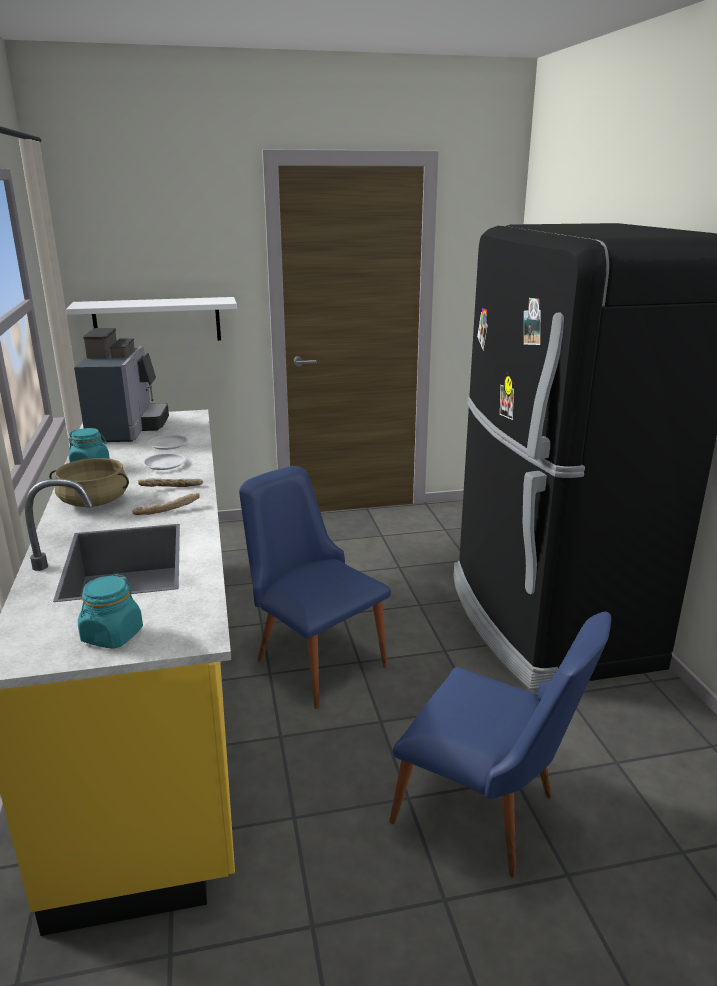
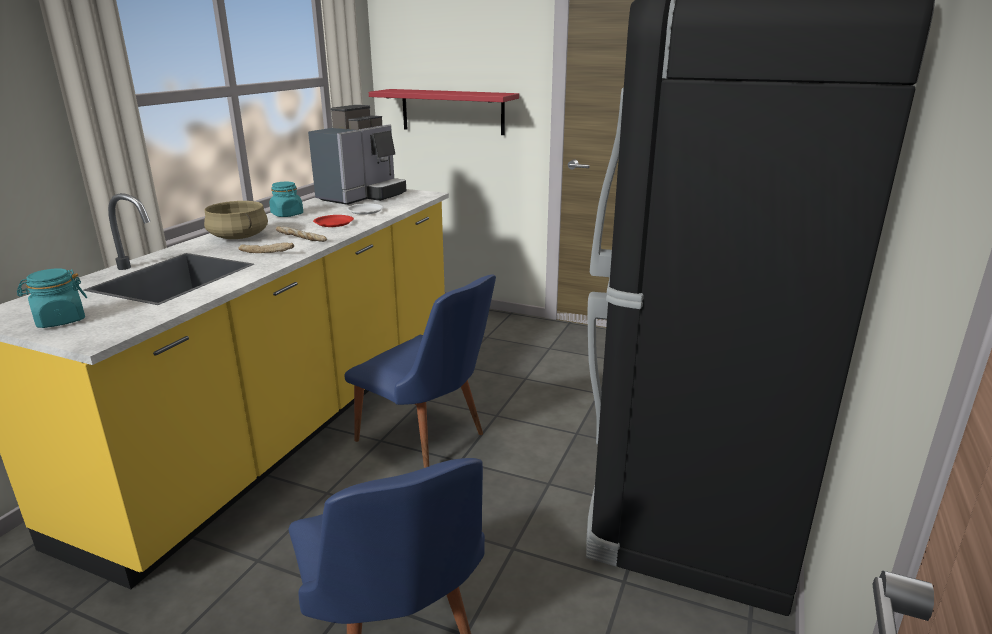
camera: 35 degrees right, 0 degrees up
white shelf [66,297,237,341] -> red shelf [369,89,519,135]
white plate [142,453,187,470] -> red plate [313,215,354,227]
blue chair [239,466,391,709] -> blue chair turned 135 degrees clockwise [344,274,496,468]

